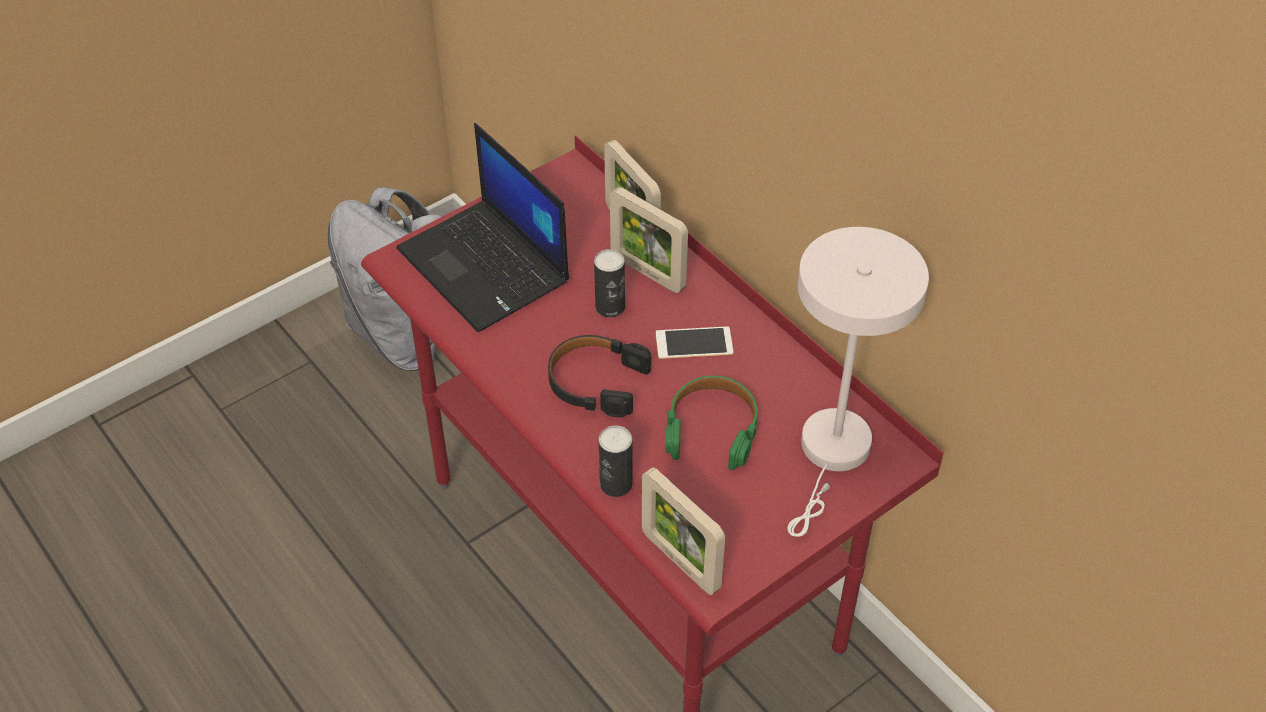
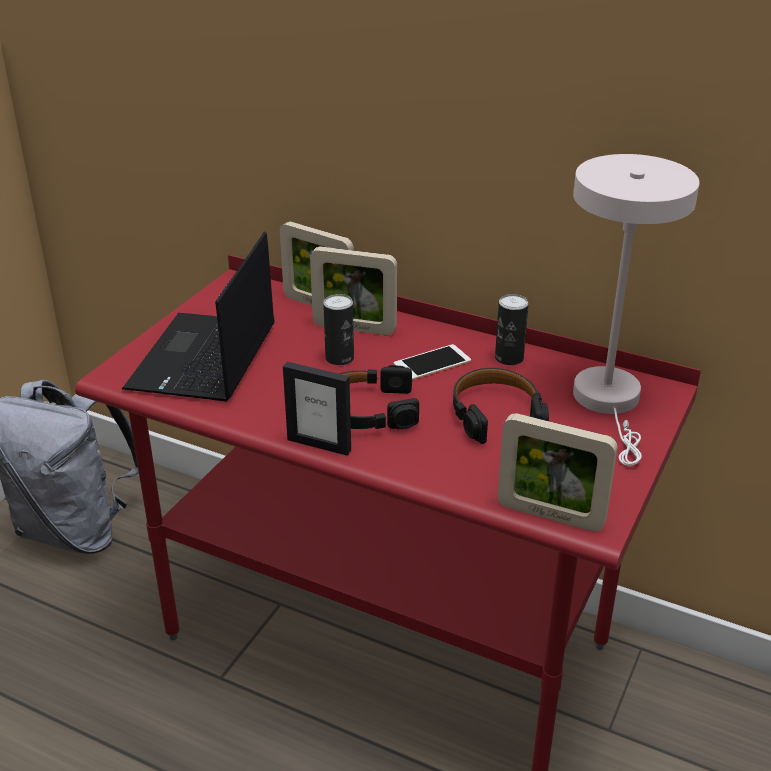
camera: 25 degrees left, 15 degrees down
laptop [396,123,569,332] -> laptop turned 75 degrees clockwise [122,231,275,402]
can [599,425,633,497] -> can moved to [495,294,529,365]
green headphones [665,376,758,470] -> black headphones [453,368,549,444]
none -> picture frame [283,362,351,456]

